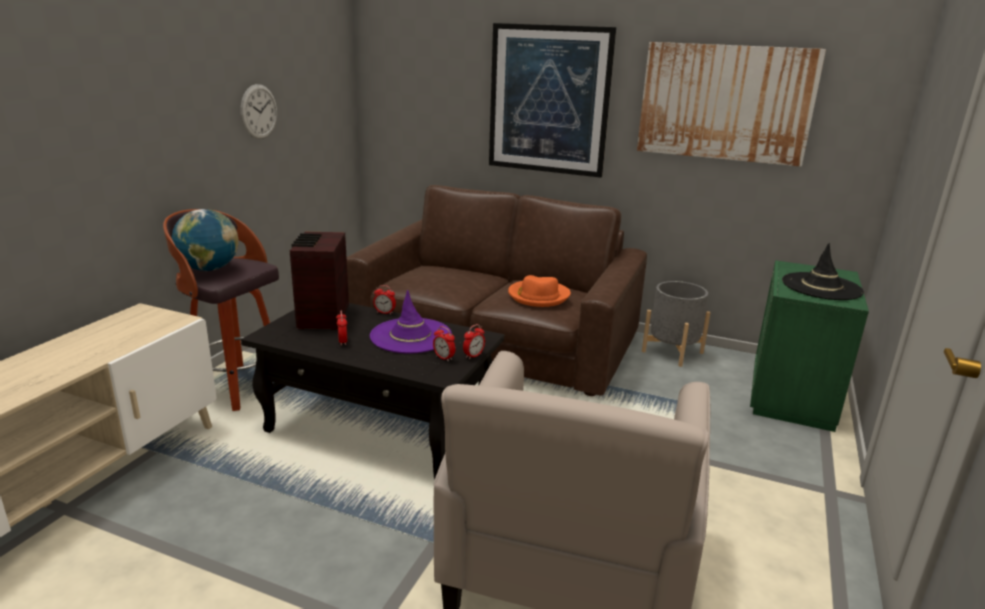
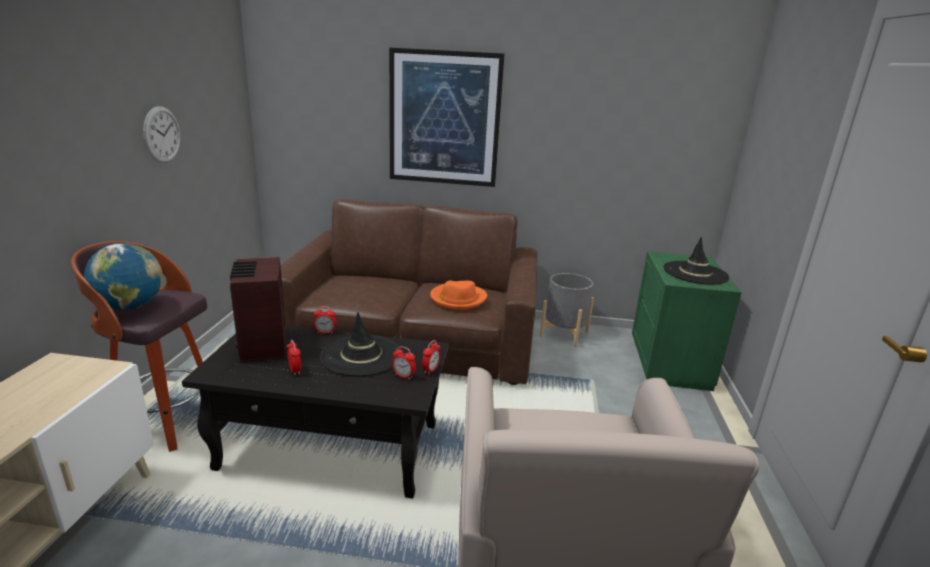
camera: 15 degrees left, 0 degrees up
purple hat [370,290,452,353] -> black hat [320,312,401,377]
picture [637,42,826,167] -> none

